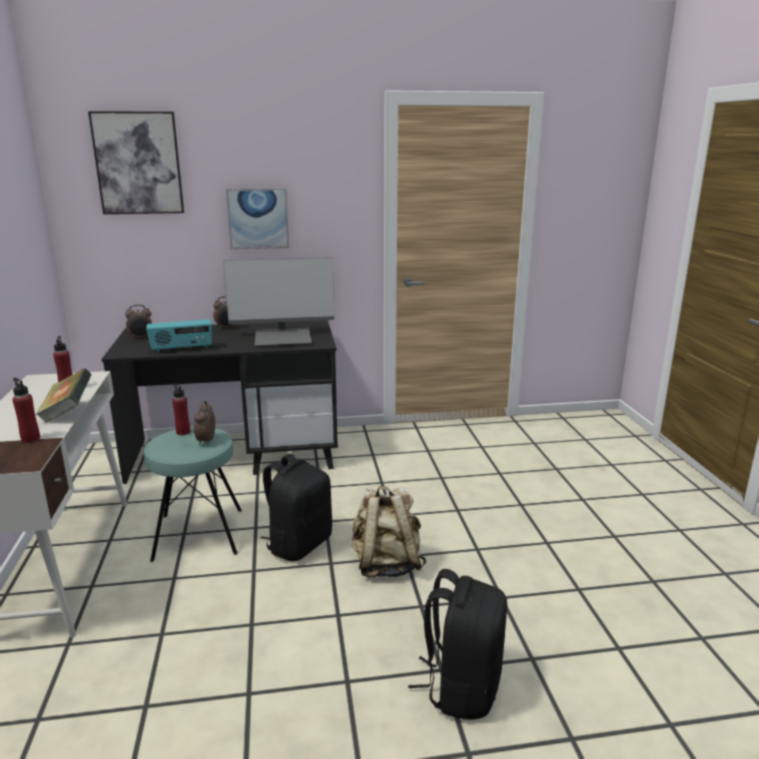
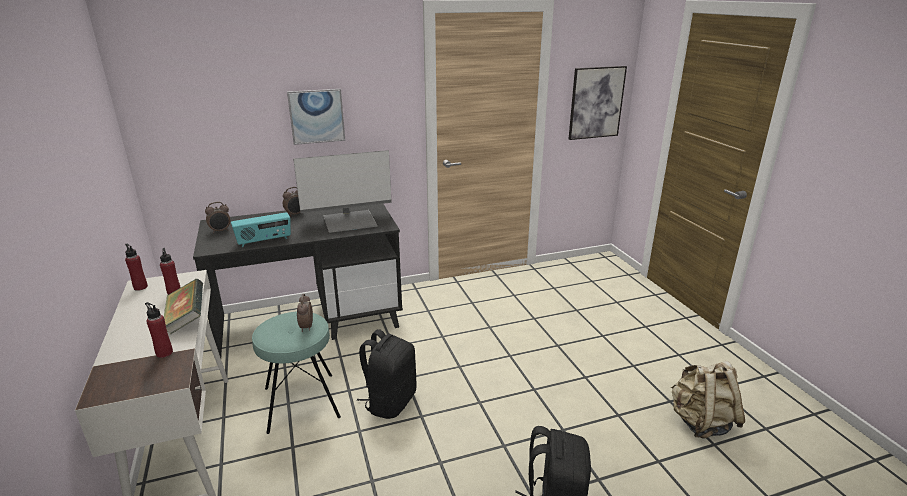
camera: 10 degrees left, 5 degrees up
picture [88,111,184,214] -> picture moved to [569,66,627,140]
red bottle [172,383,190,435] -> red bottle moved to [125,244,148,291]
beige backpack [351,486,426,578] -> beige backpack moved to [671,361,745,439]

